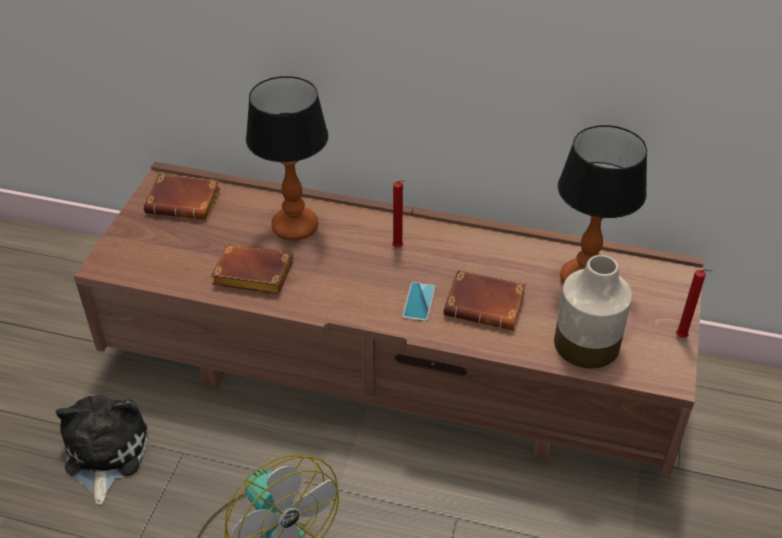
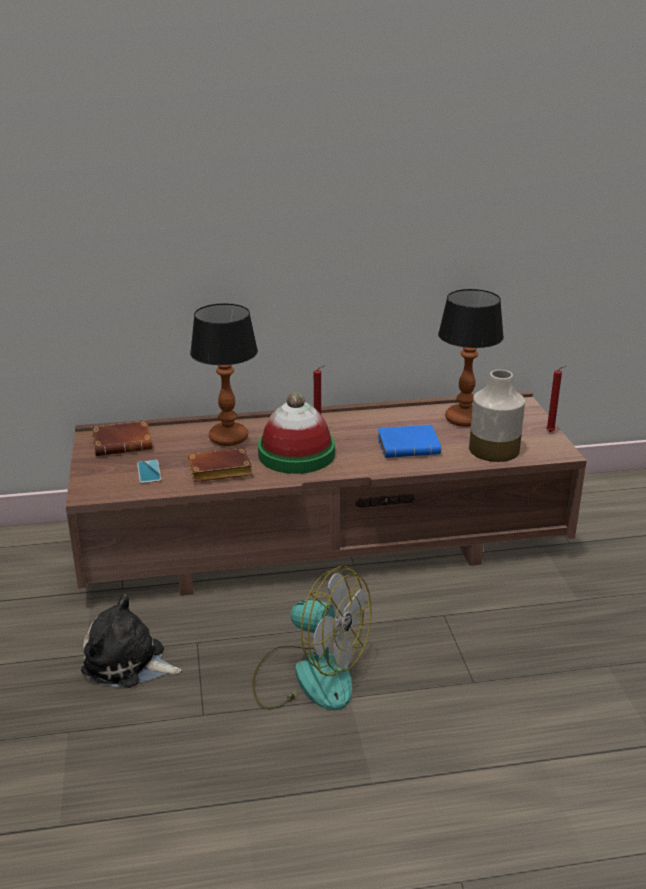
camera: 25 degrees left, 15 degrees down
plush toy [56,395,147,505] -> plush toy turned 45 degrees counterclockwise [81,594,181,688]
phone [402,282,435,321] -> phone moved to [137,460,162,483]
brown book [443,270,526,330] -> blue book [377,425,441,458]
none -> hat [258,392,335,474]

